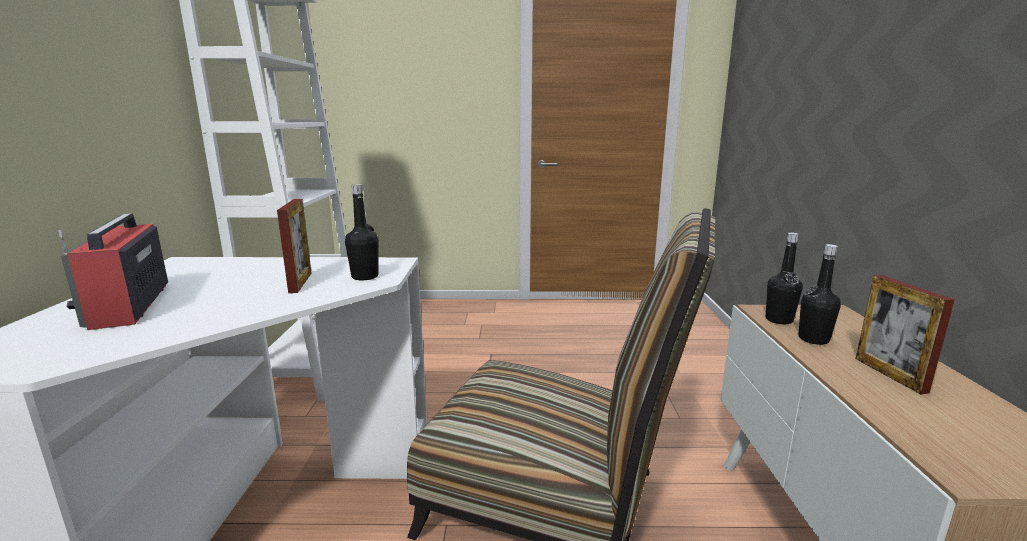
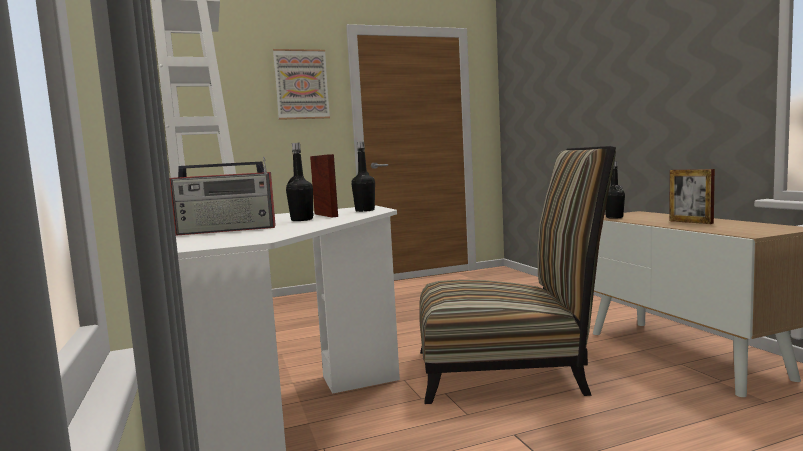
camera: 20 degrees left, 10 degrees down
radio [58,213,168,330] -> radio turned 60 degrees counterclockwise [169,157,276,236]
black bottle [798,244,841,345] -> black bottle moved to [286,143,314,221]
none -> picture [273,49,330,120]

